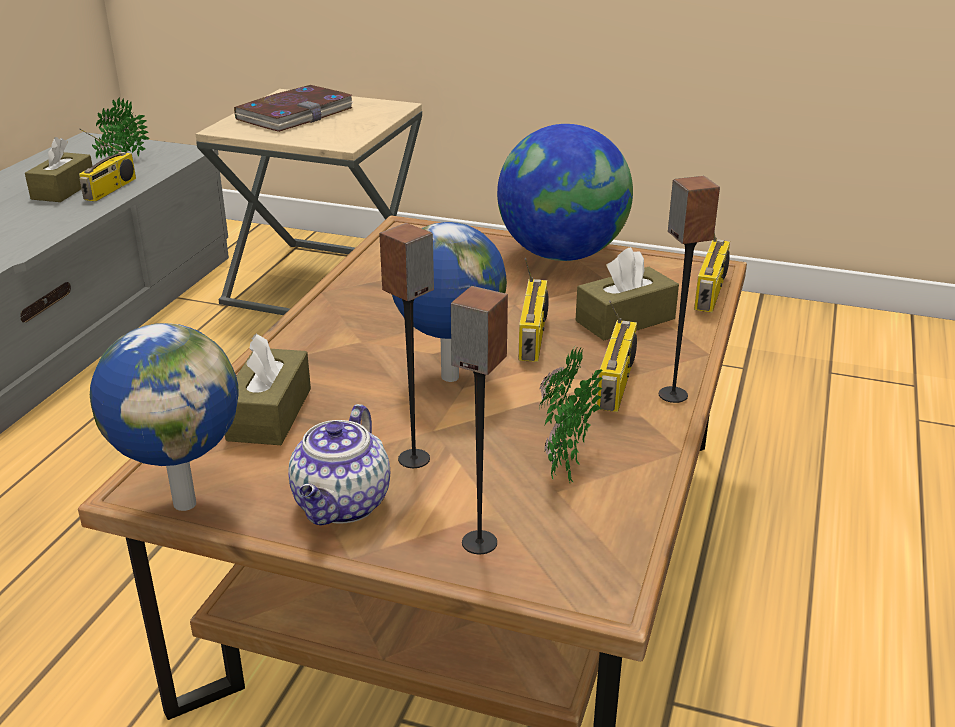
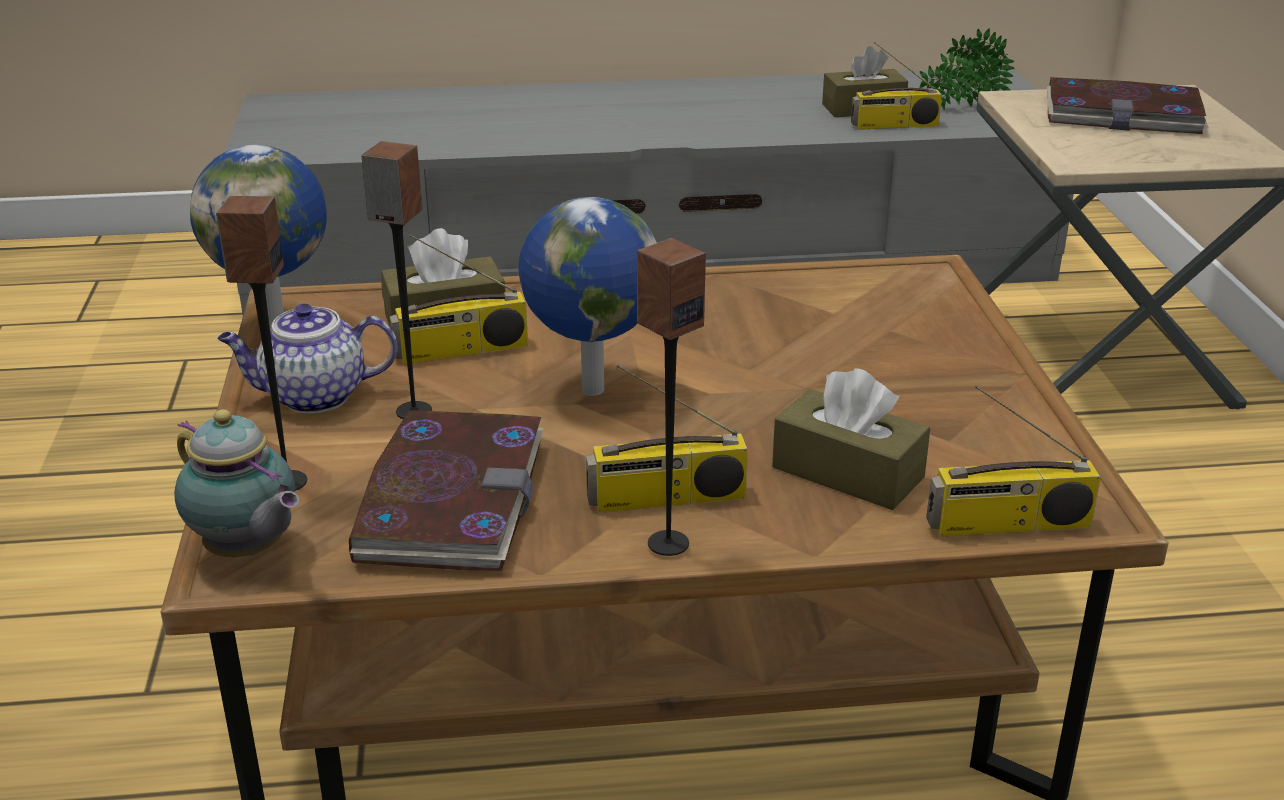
camera: 65 degrees right, 0 degrees up
globe [497,124,633,261] -> none
radio [518,258,549,362] -> radio moved to [390,234,528,364]
potted plant [539,346,603,483] -> book [349,410,544,571]
none -> teapot [174,409,300,557]

